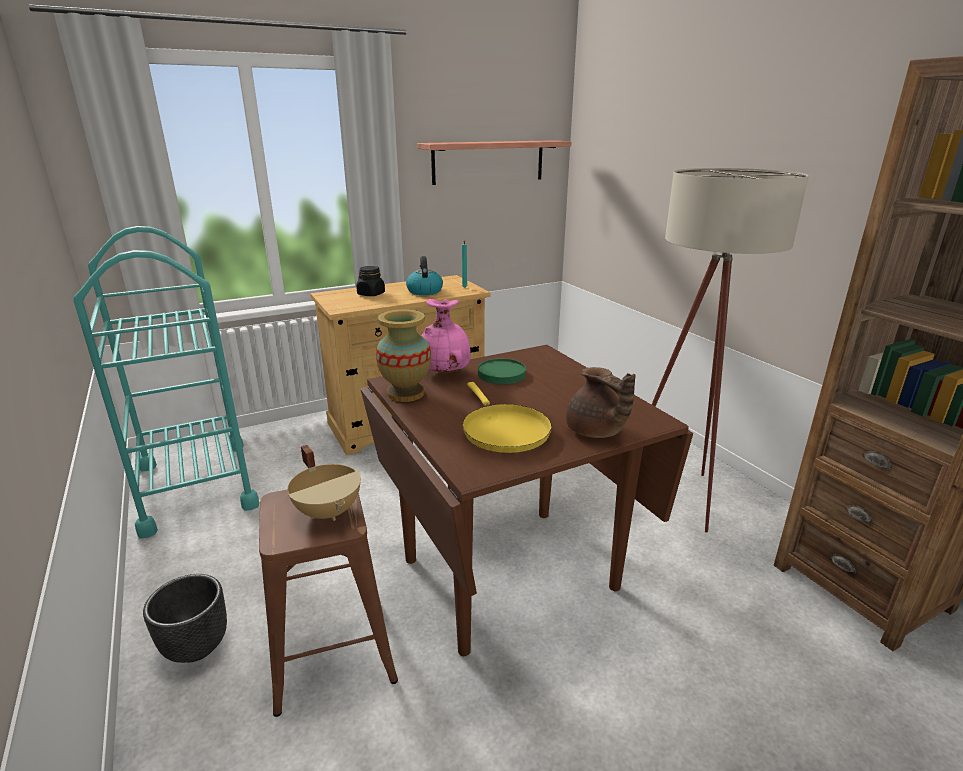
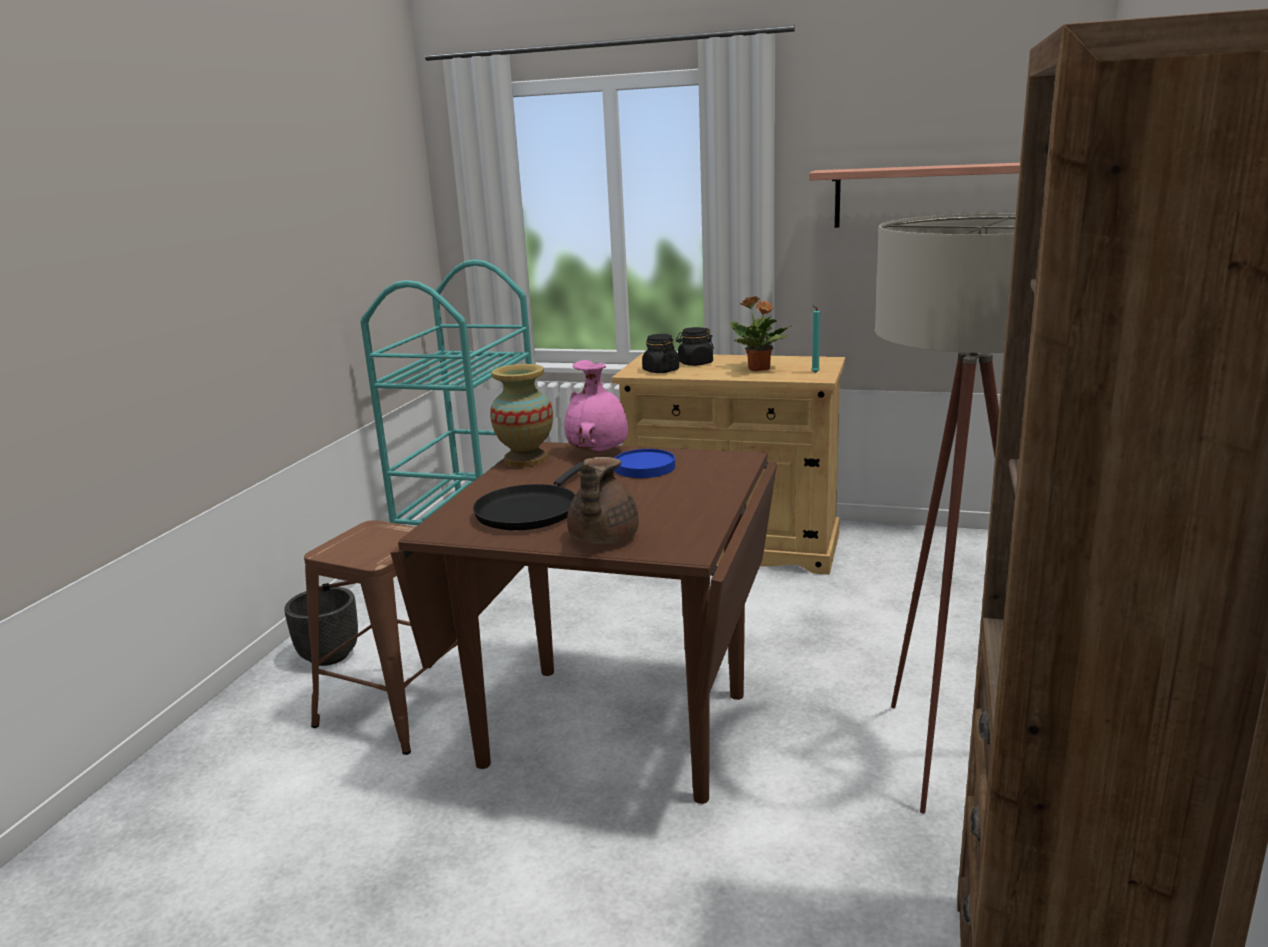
camera: 45 degrees right, 5 degrees down
beige cooking pot [287,445,361,521] -> none
kettle [406,256,443,295] -> potted plant [730,296,791,371]
yellow frying pan [462,382,552,453] -> black frying pan [473,462,584,530]
green plate [478,359,526,384] -> blue plate [614,449,675,478]
none -> black jar [642,334,679,373]

